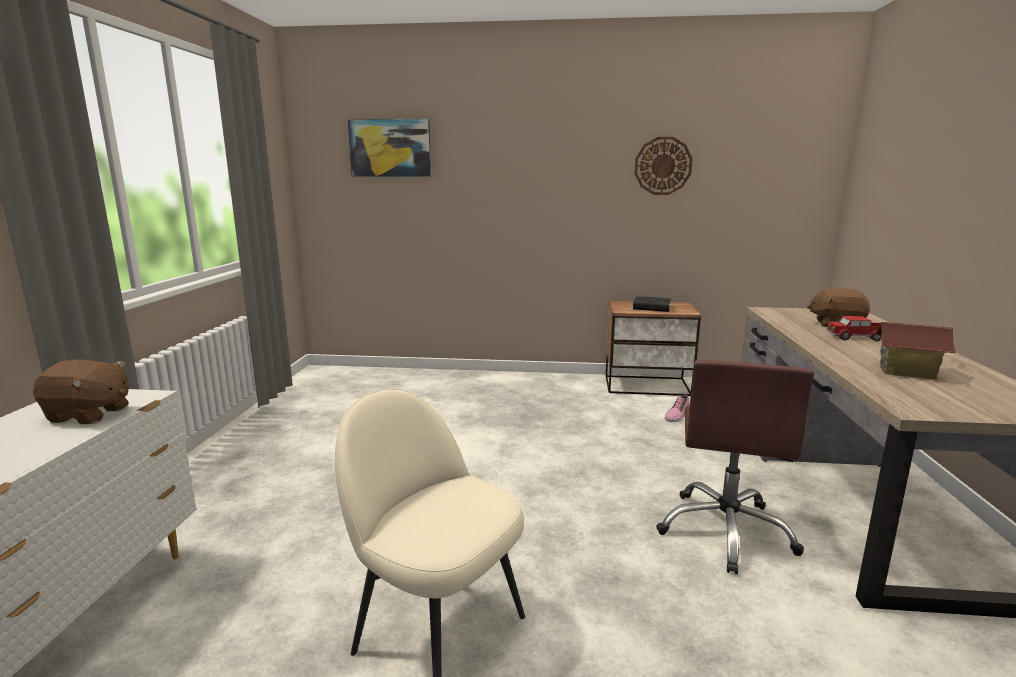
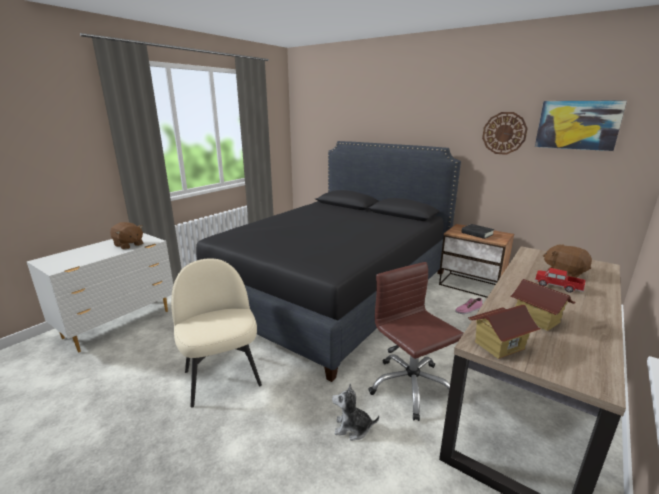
camera: 30 degrees right, 5 degrees up
picture [348,119,431,177] -> picture moved to [535,100,627,151]
brown office chair [656,360,814,574] -> brown office chair turned 105 degrees clockwise [368,262,464,421]
none -> black bed [196,141,461,382]
none -> plush toy [332,384,379,441]
none -> toy house [468,304,541,359]

